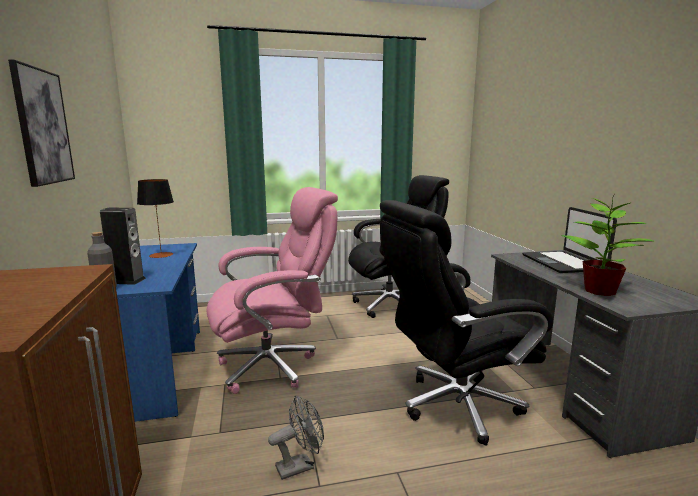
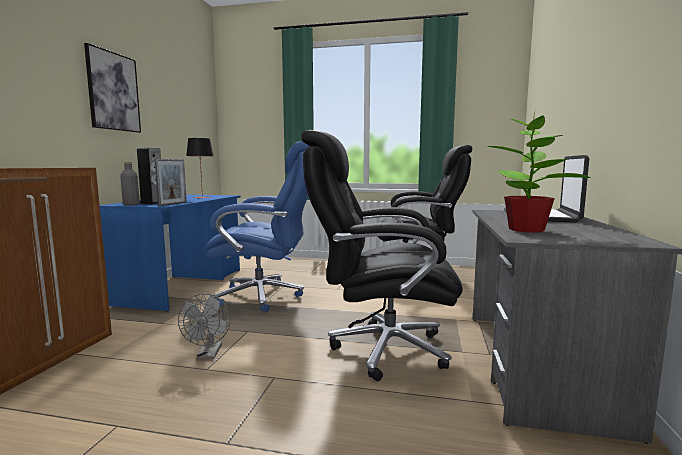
camera: 25 degrees right, 5 degrees down
pink office chair [207,187,338,394] -> blue office chair [205,141,311,312]
grey fan [268,395,324,480] -> grey fan turned 90 degrees clockwise [178,293,231,359]
none -> picture frame [155,159,187,206]

